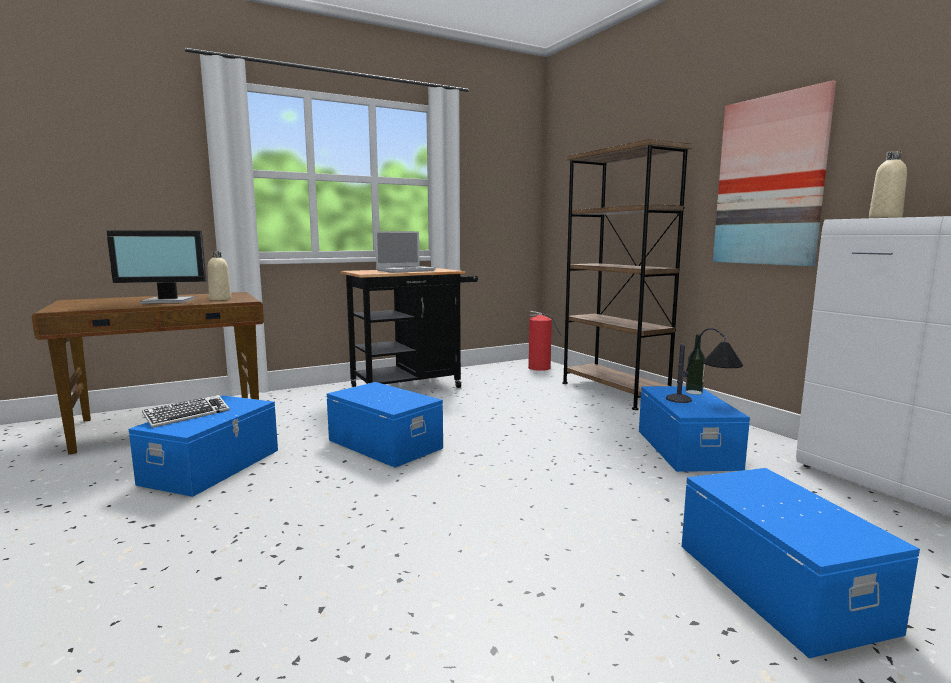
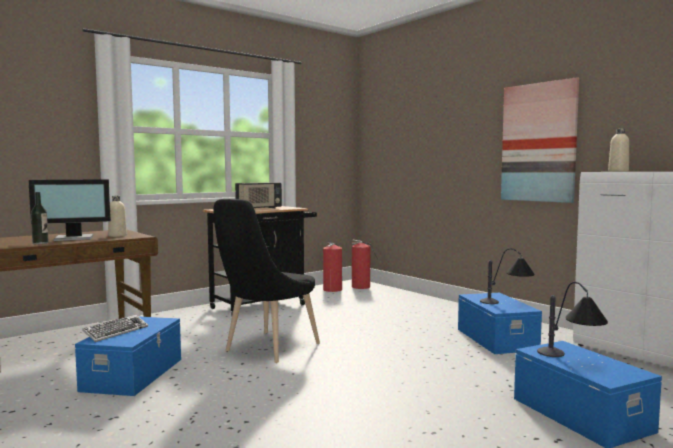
camera: 10 degrees left, 5 degrees down
blue storage box [327,382,443,468] -> black chair [213,199,320,363]
laptop [375,231,436,273] -> radio [235,182,282,208]
brown bookcase [562,139,692,410] -> none
bottle [686,334,705,395] -> bottle moved to [31,192,49,244]
none -> fire extinguisher [323,242,342,292]
none -> table lamp [537,282,608,357]

